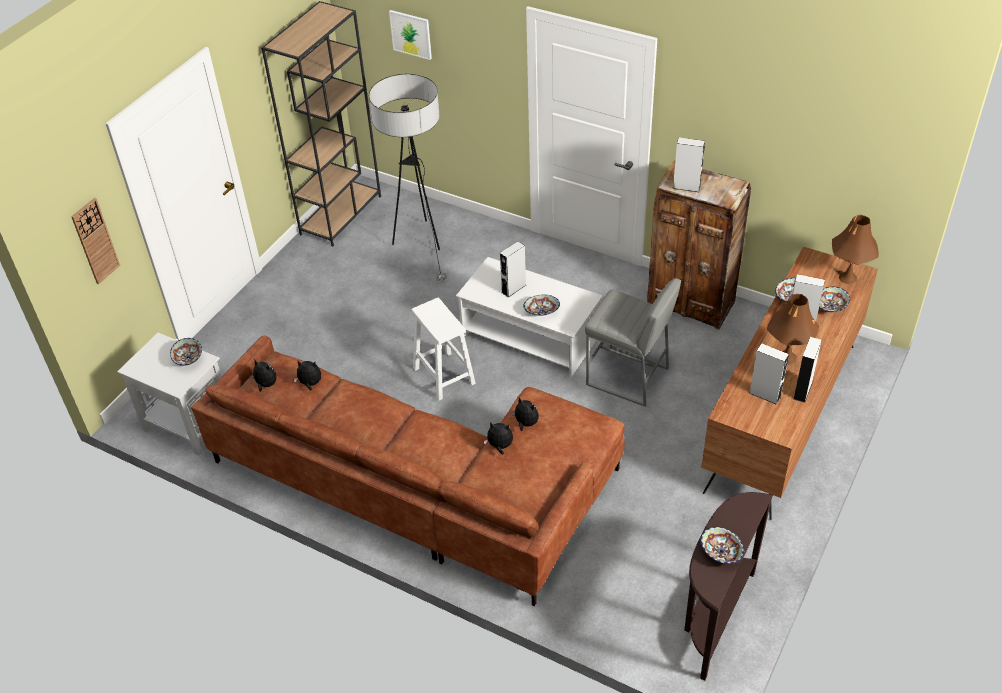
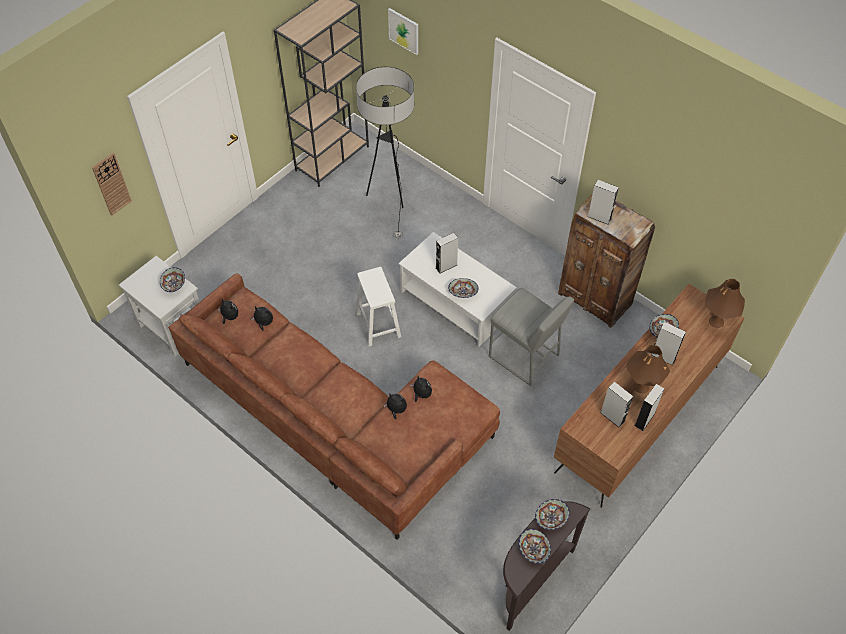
camera: 10 degrees right, 10 degrees up
bowl [819,287,850,312] -> bowl moved to [535,499,570,530]

